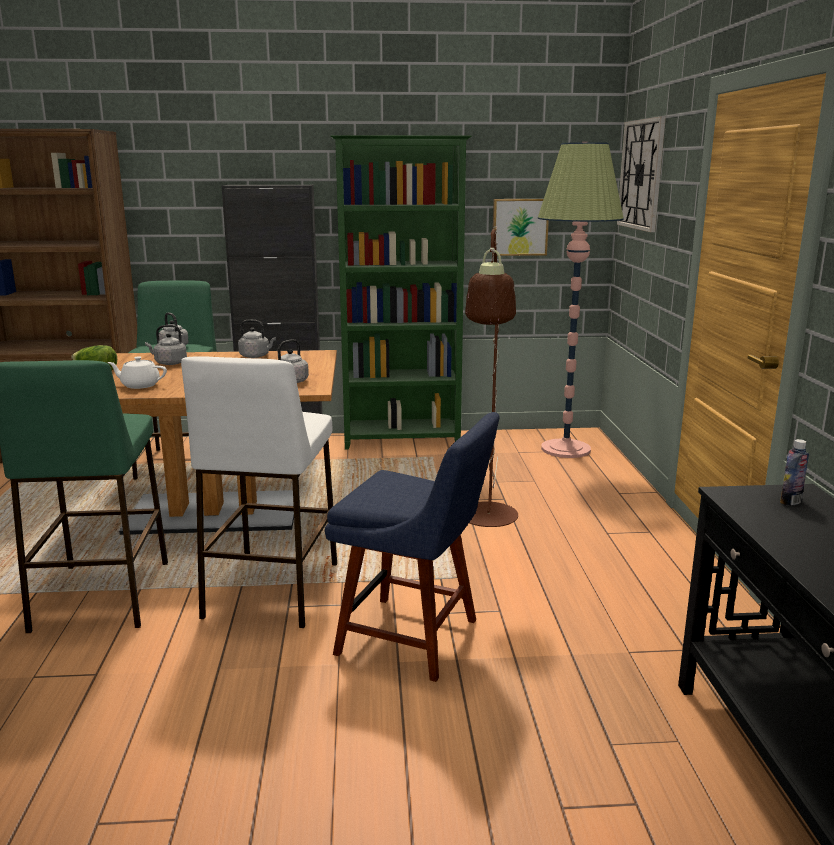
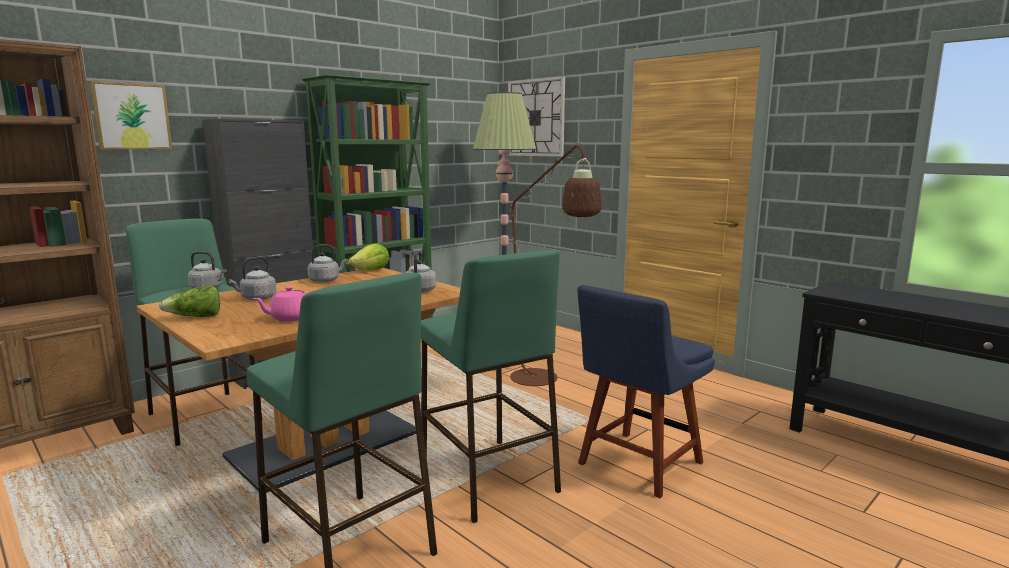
camera: 40 degrees left, 5 degrees down
white teapot [107,356,167,389] -> pink teapot [252,286,307,322]
white stool [181,356,337,628] -> green stool [421,250,561,523]
blue chair [325,412,499,682] -> blue chair turned 150 degrees clockwise [577,285,715,498]
picture [493,199,549,256] -> picture moved to [90,81,172,150]
bottle [780,439,809,505] -> none
none -> lettuce [349,243,389,271]

